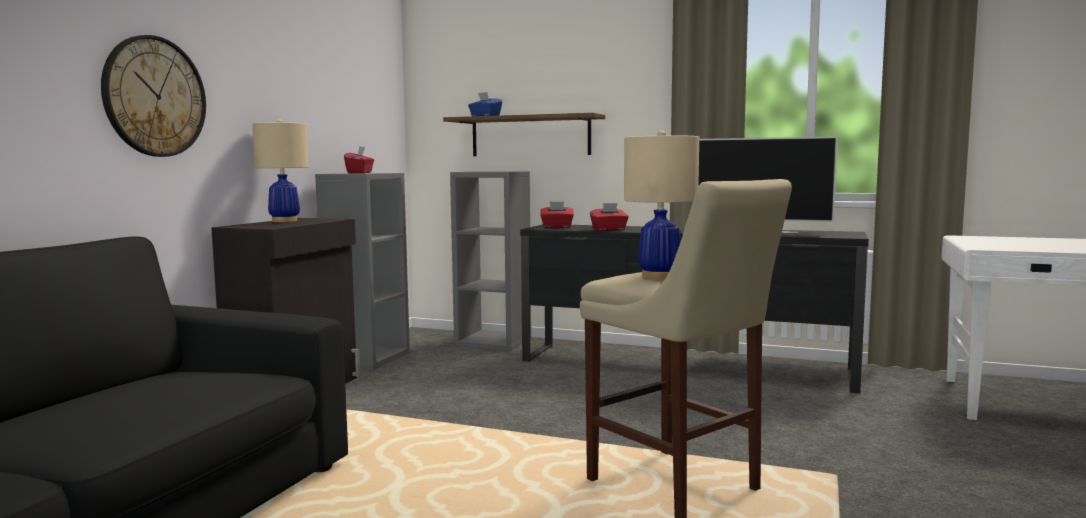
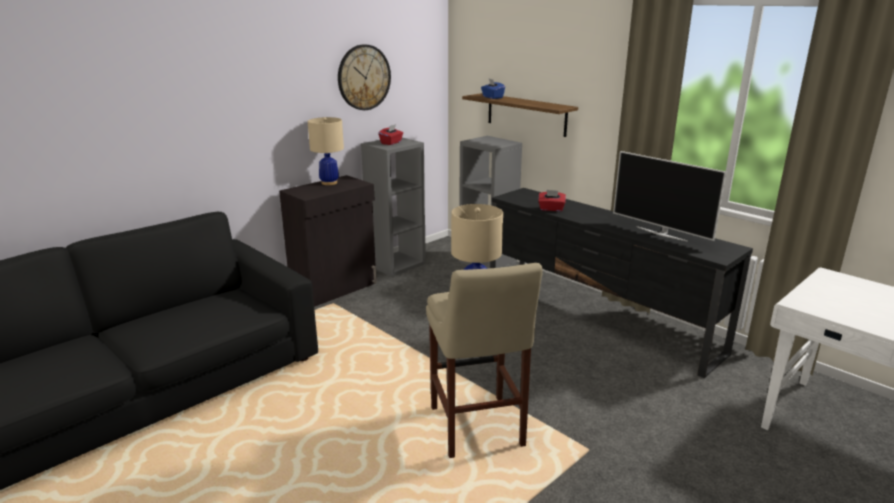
camera: 25 degrees right, 15 degrees up
wall clock [101,35,206,157] -> wall clock moved to [338,44,391,110]
red tissue box [540,201,574,228] -> none

